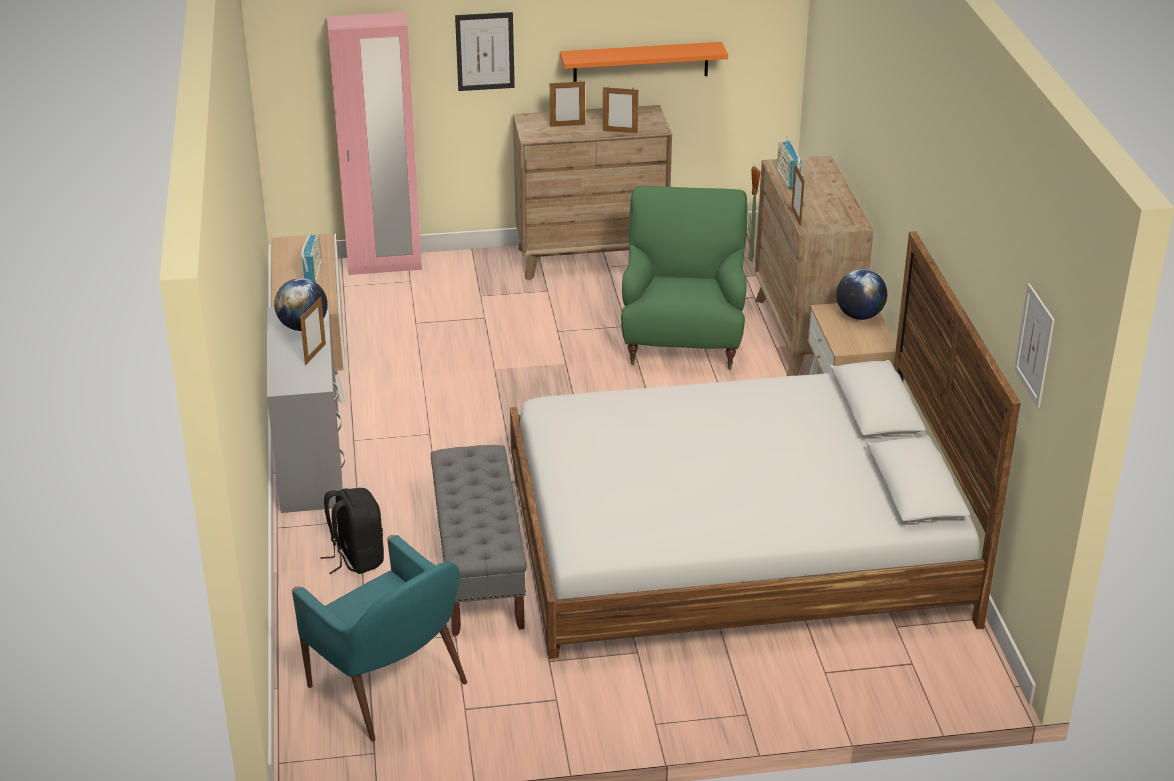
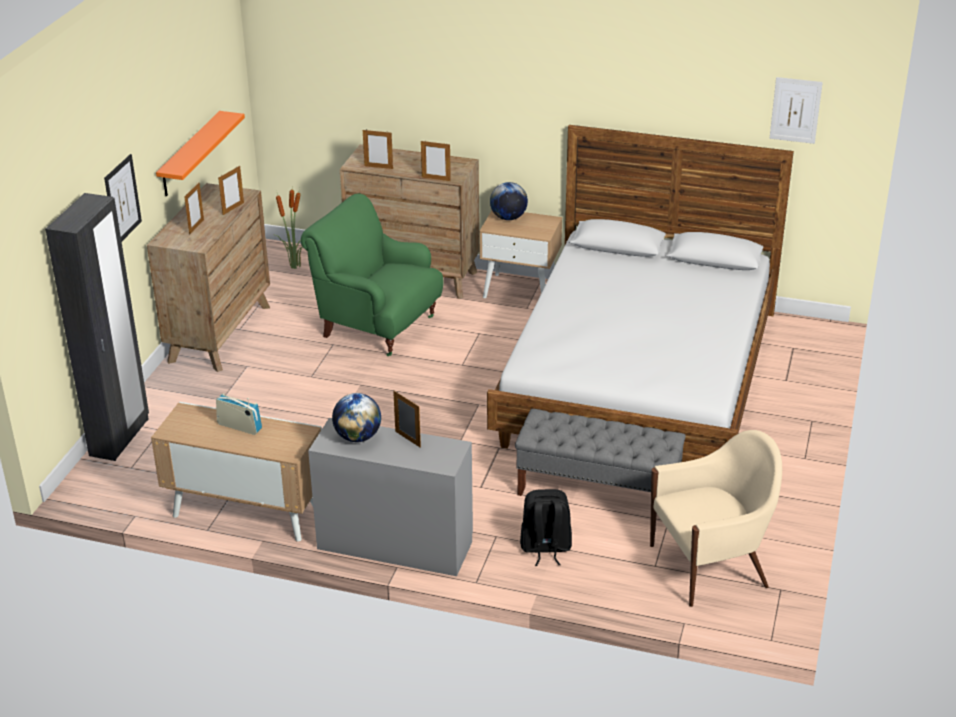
camera: 65 degrees left, 0 degrees up
turquoise armchair [292,535,467,742] -> beige armchair [650,430,782,607]
pink wardrobe [327,12,422,275] -> black wardrobe [45,193,149,461]
radio [777,137,802,189] -> picture frame [363,130,393,169]

